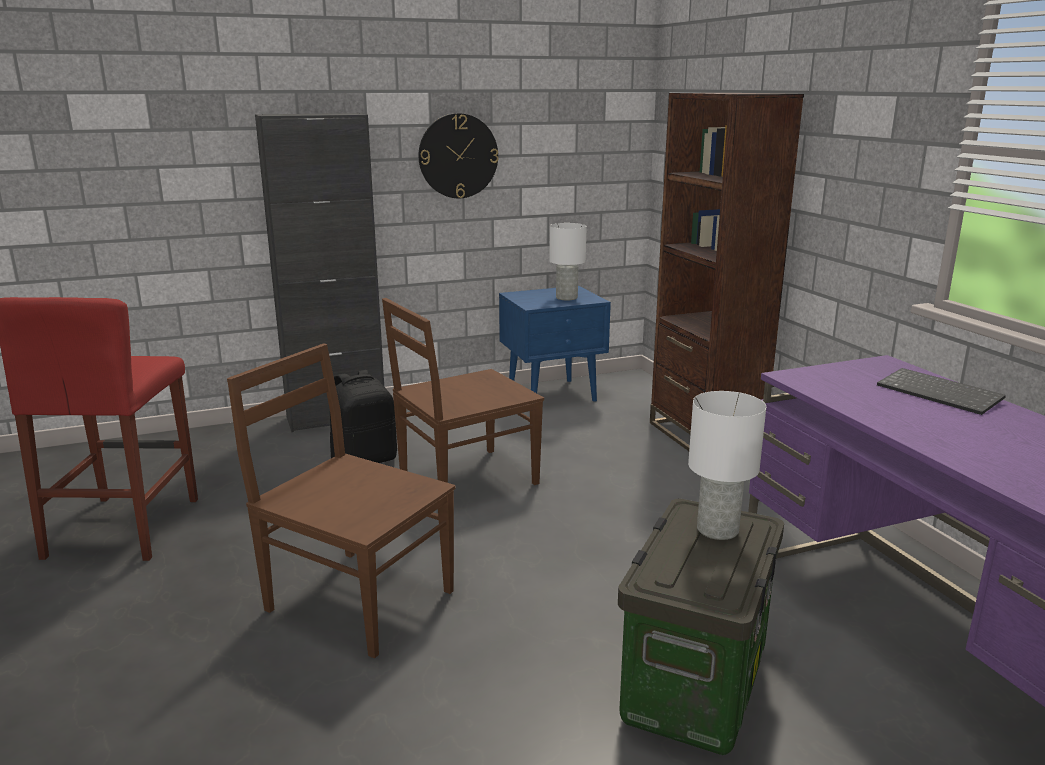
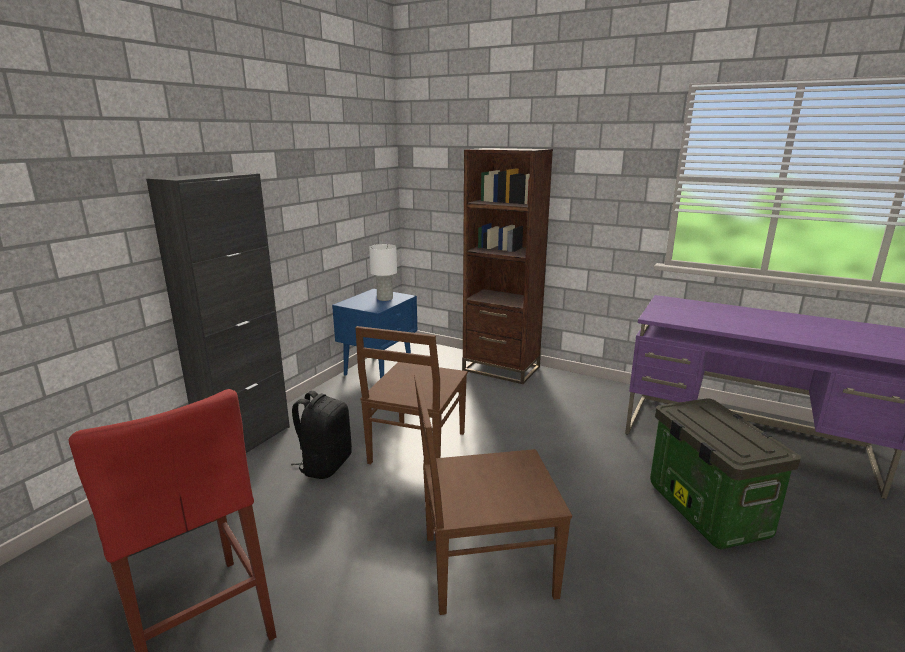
camera: 40 degrees left, 0 degrees up
wall clock [419,113,498,198] -> none
white table lamp [688,391,766,540] -> none
keyboard [877,368,1006,415] -> none

